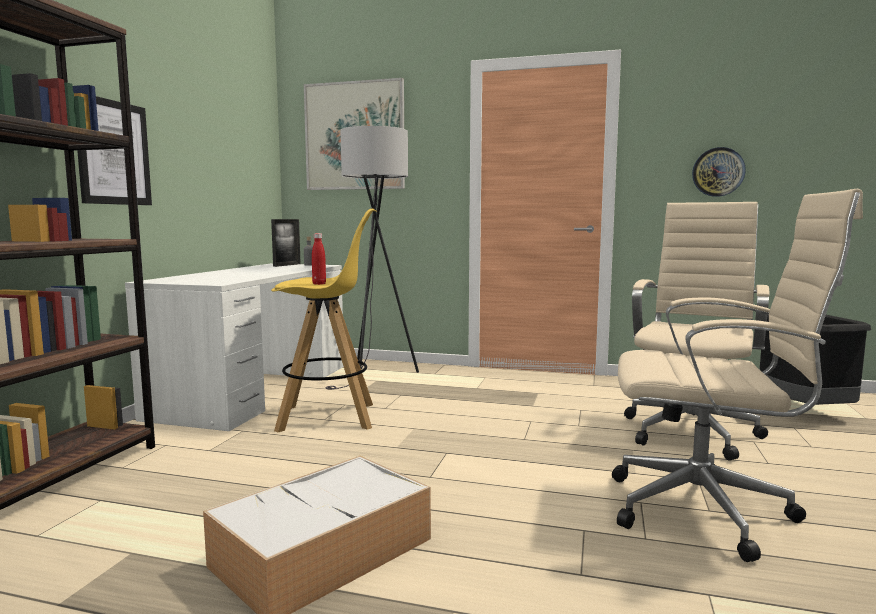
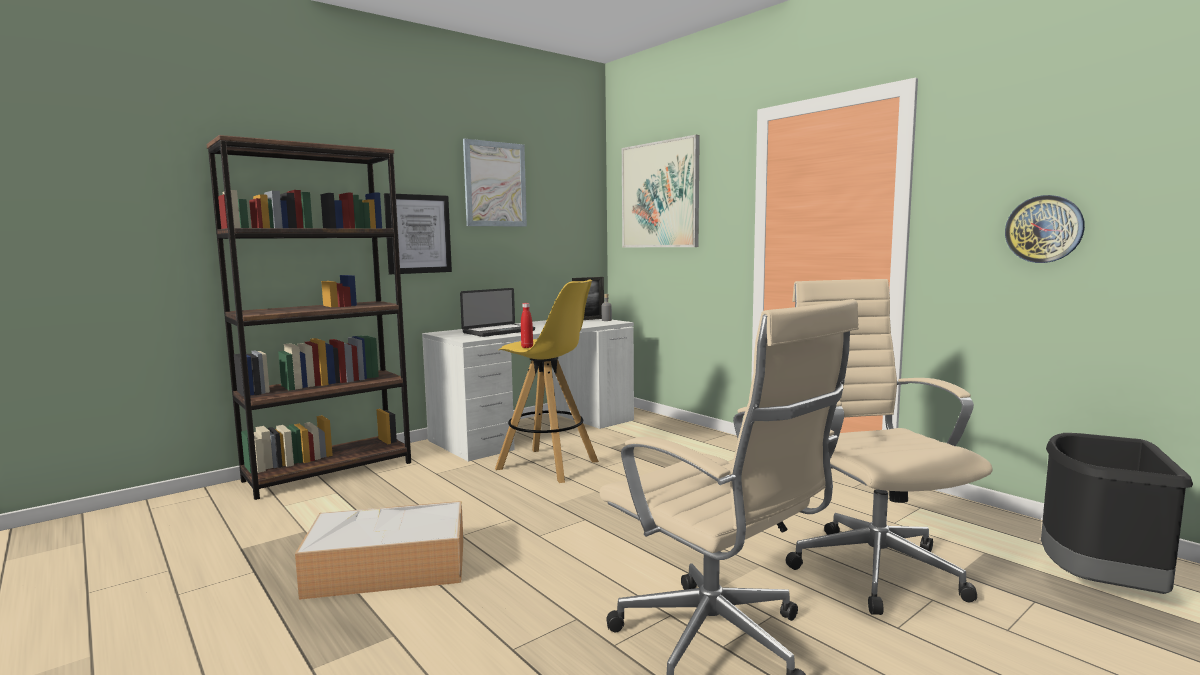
camera: 35 degrees right, 0 degrees up
grey floor lamp [325,126,419,389] -> none
beige office chair [624,202,769,461] -> beige office chair turned 75 degrees counterclockwise [786,279,993,615]
none -> laptop [460,288,535,337]
none -> picture [463,139,527,227]

